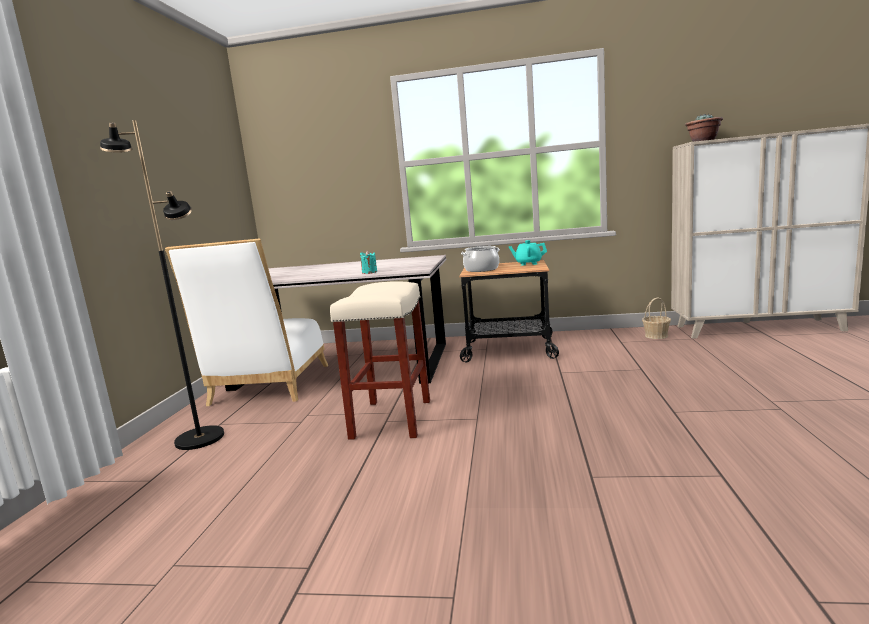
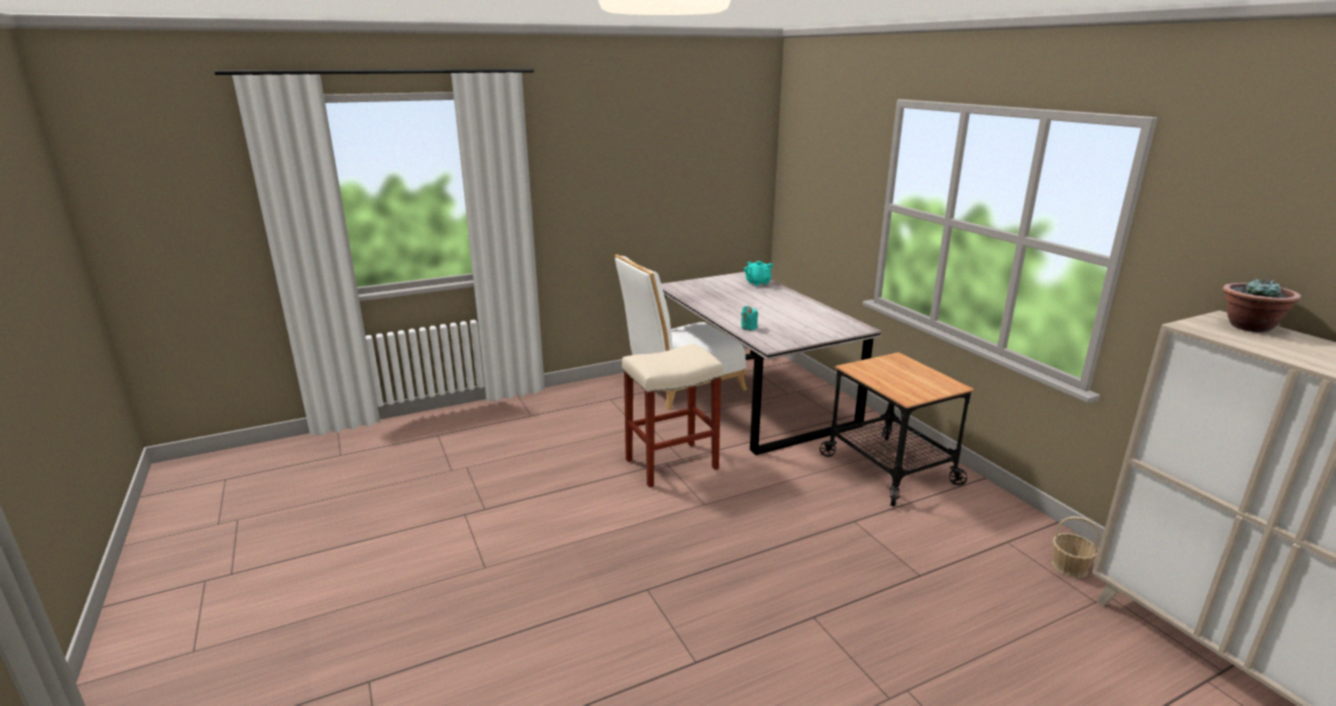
camera: 55 degrees right, 10 degrees up
black floor lamp [100,120,224,450] -> none
cooking pot [461,246,500,272] -> none
turquoise teapot [509,240,547,266] -> turquoise teapot moved to [744,261,773,286]

